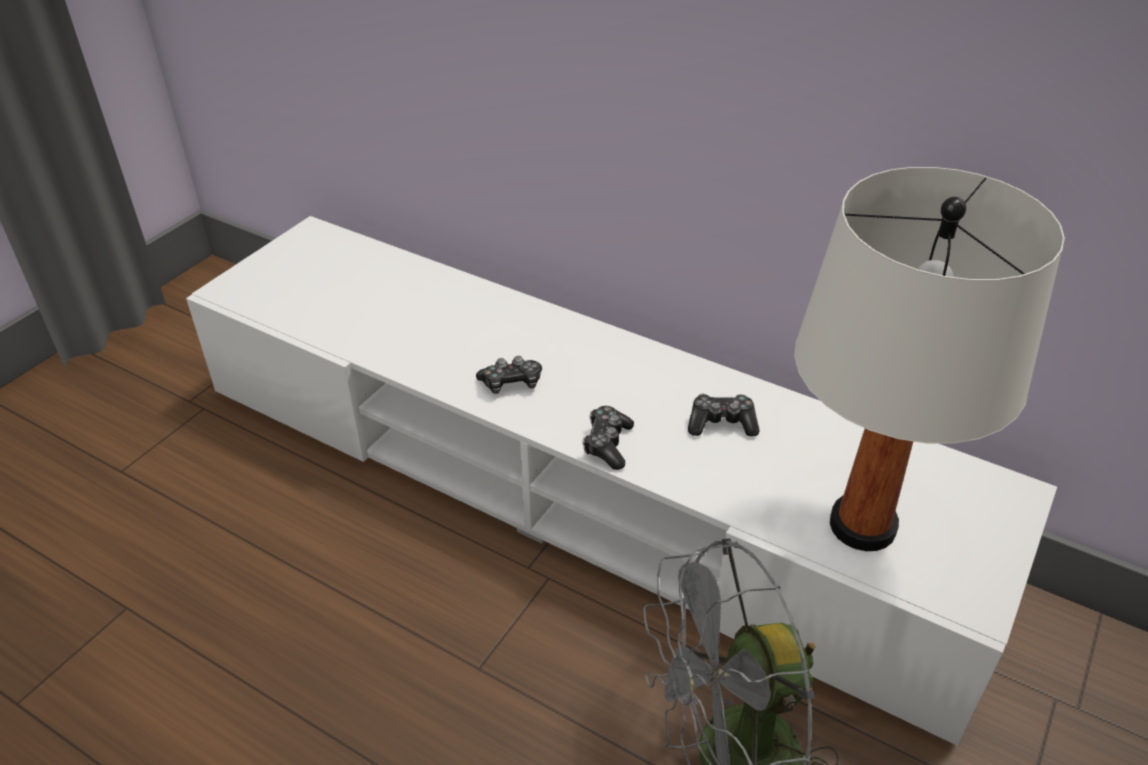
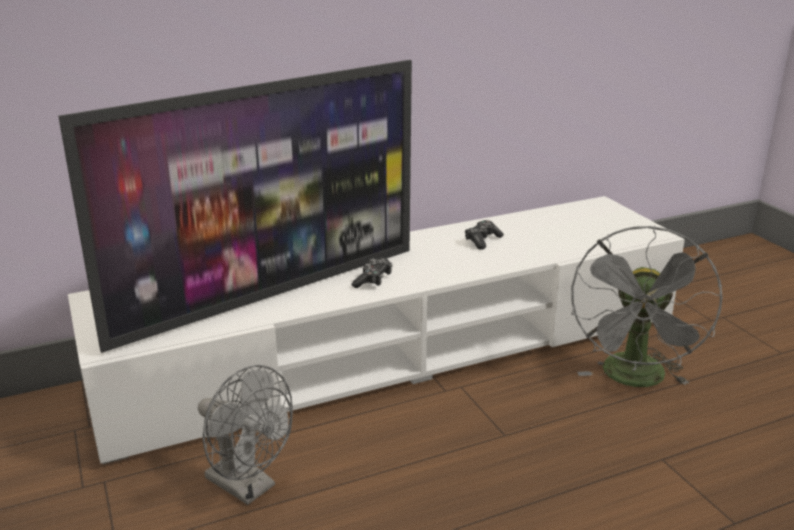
camera: 55 degrees left, 15 degrees down
game controller [582,406,634,470] -> none
white table lamp [794,167,1065,551] -> none
none -> television [58,60,412,353]
none -> grey fan [198,365,293,505]

